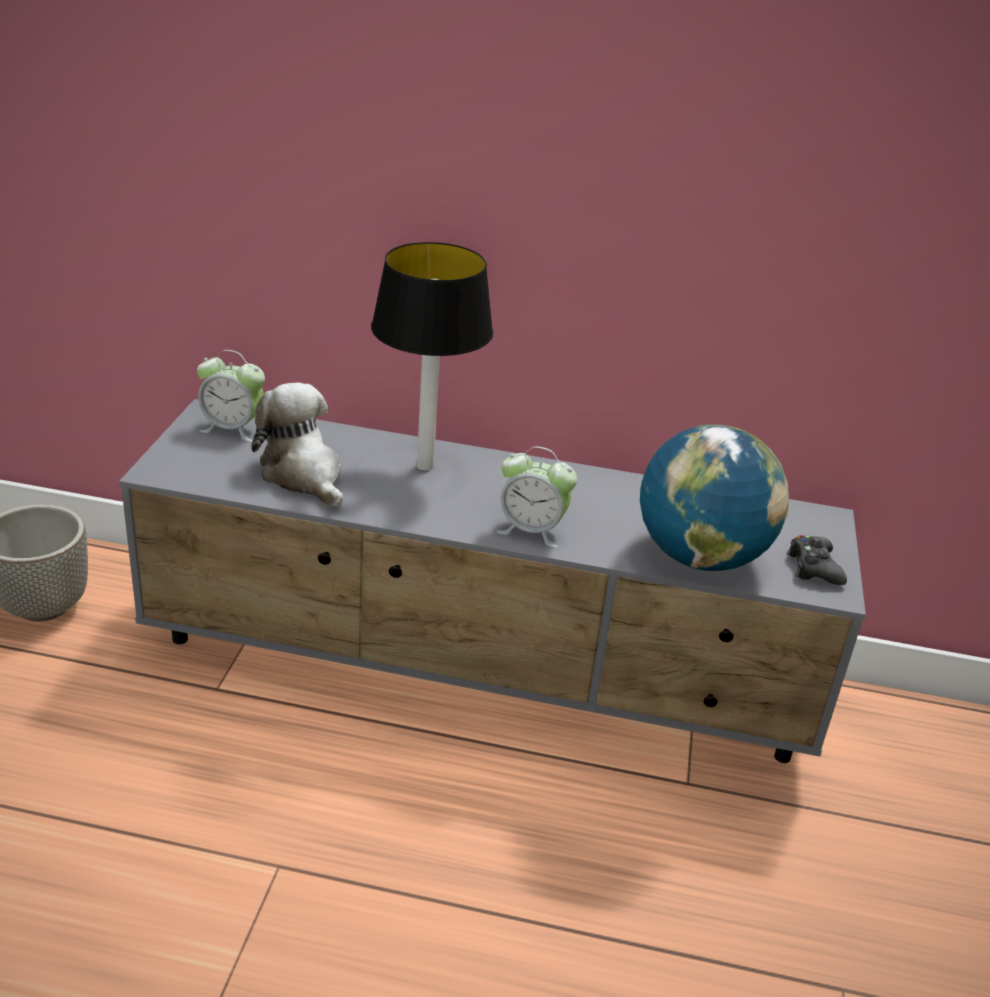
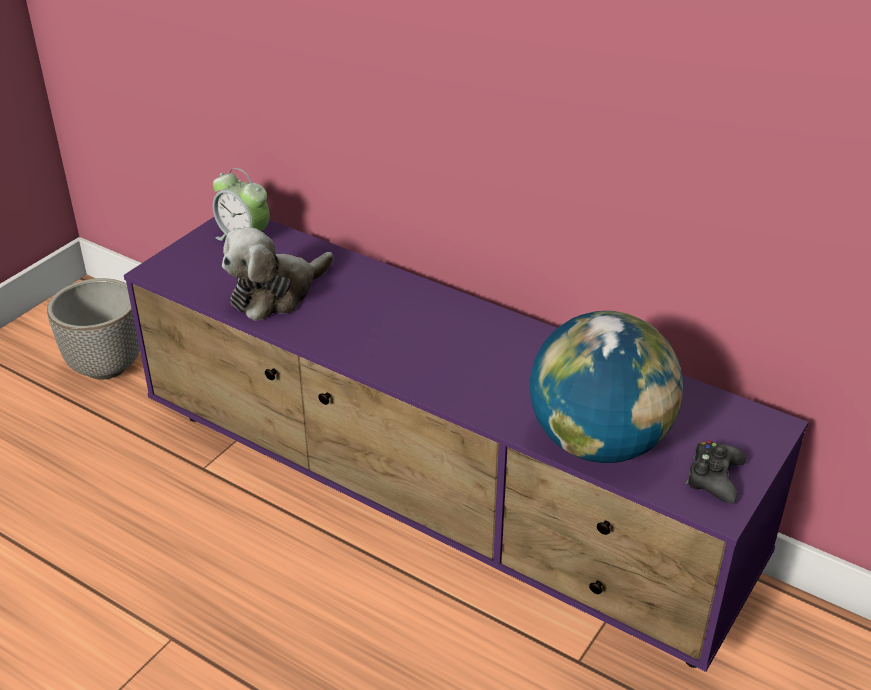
camera: 25 degrees right, 5 degrees up
grey tv stand [119,399,866,763] -> purple tv stand [124,217,808,672]
plush toy [251,382,343,507] -> plush toy turned 120 degrees counterclockwise [222,227,334,321]
table lamp [371,242,493,471] -> none
alarm clock [497,446,577,548] -> none

